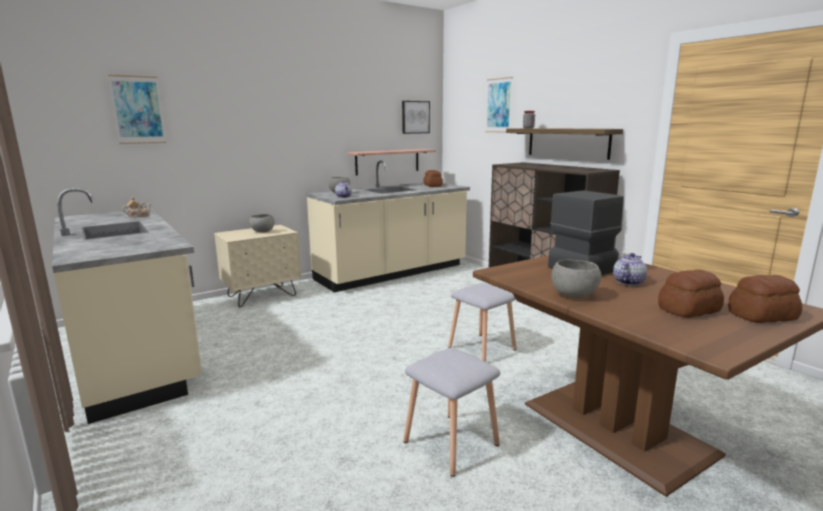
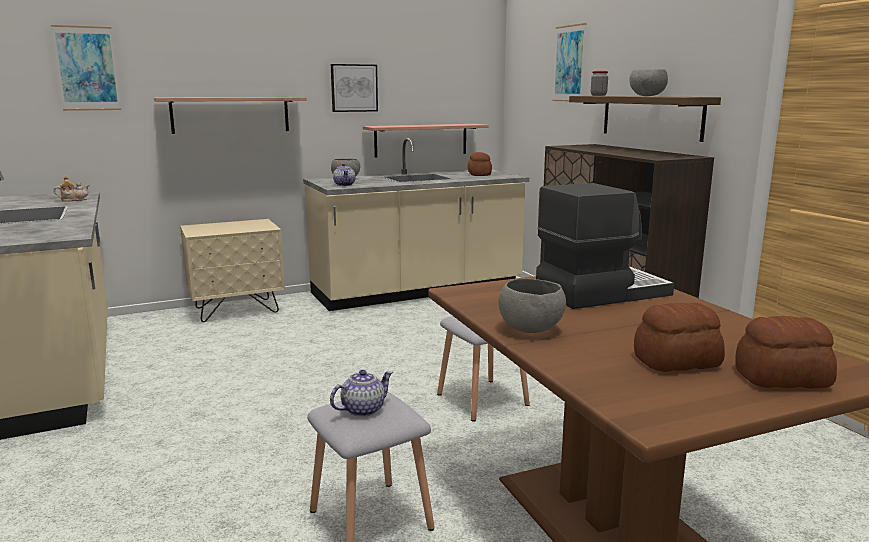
camera: 10 degrees right, 0 degrees up
grey bowl [249,214,274,233] -> grey bowl moved to [629,69,668,96]
picture [402,101,430,134] -> picture moved to [331,64,378,112]
teapot [613,253,647,286] -> teapot moved to [330,370,393,417]
none -> shelf [154,97,307,134]

